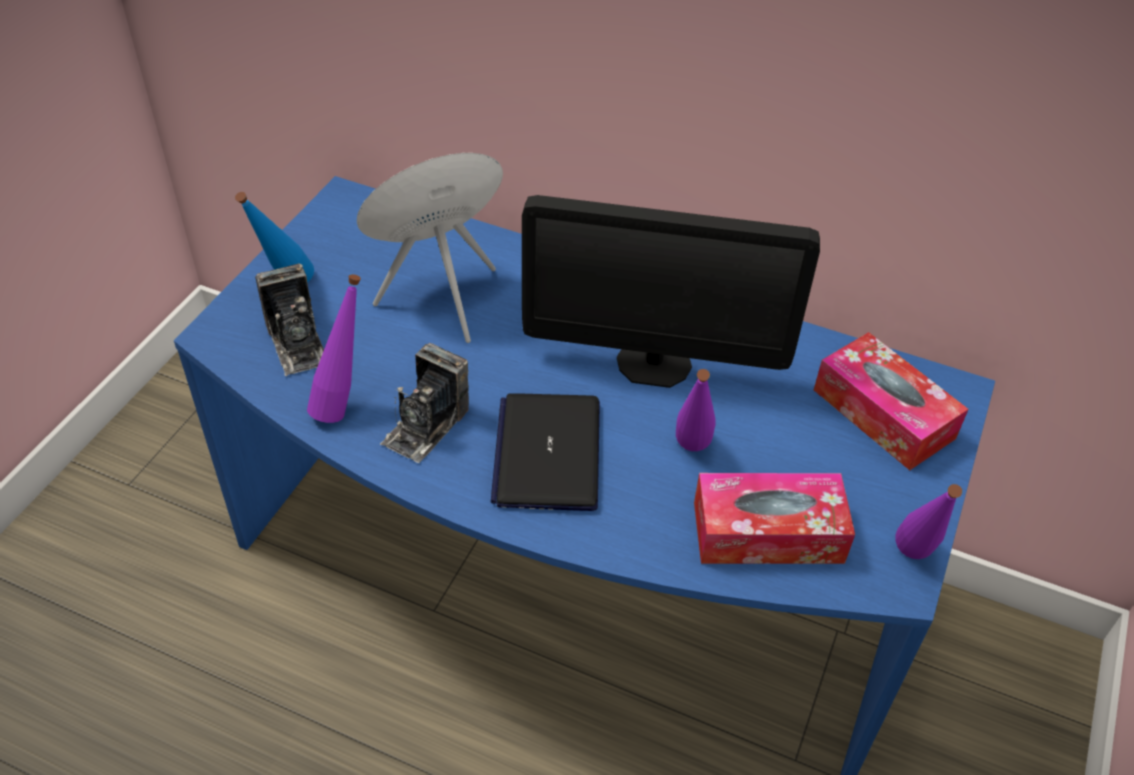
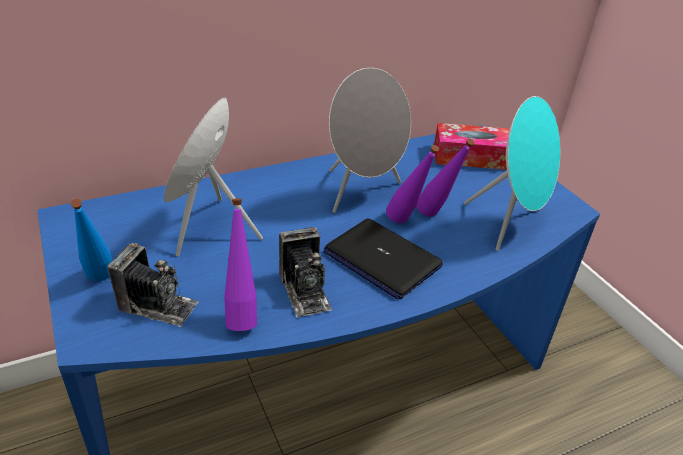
camera: 50 degrees left, 10 degrees down
monitor [522,195,820,388] -> grey speaker [329,68,411,213]
tissue box [694,473,855,564] -> turquoise speaker [464,96,561,251]
purple bottle [895,484,962,559] -> purple bottle moved to [386,145,439,223]

